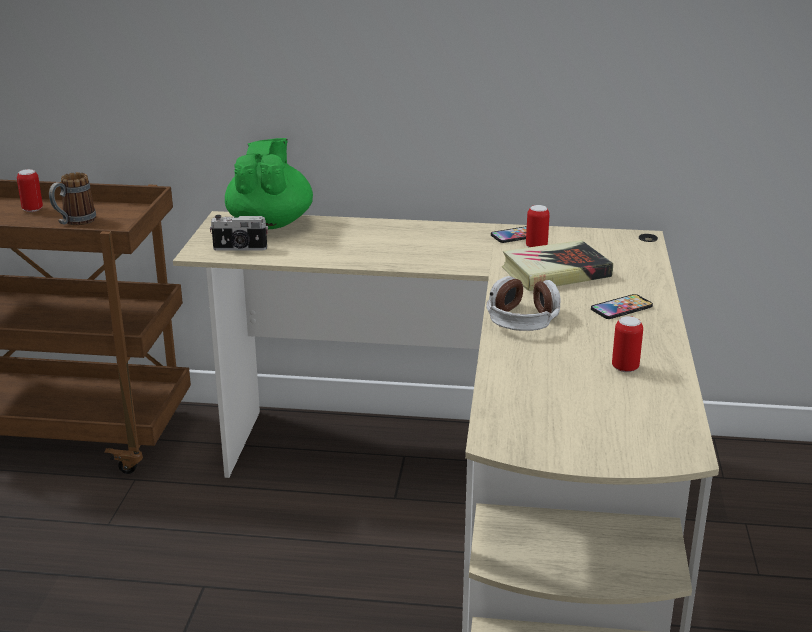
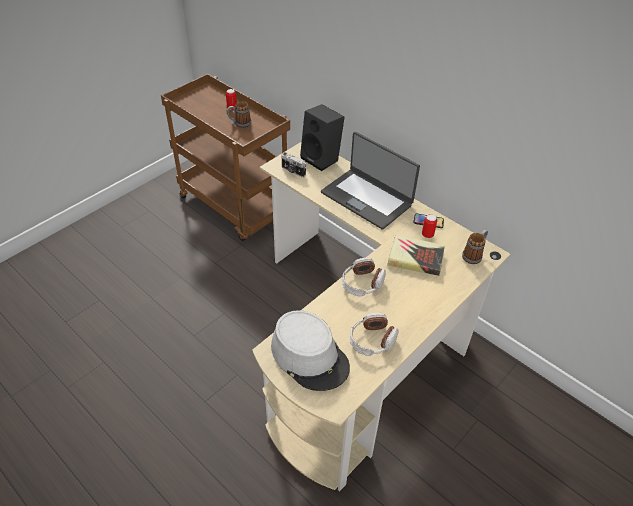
camera: 35 degrees right, 20 degrees up
green teapot [225,138,313,229] -> black speaker [300,104,345,171]
phone [591,294,653,319] -> none
can [612,316,643,372] -> headphones [350,313,398,356]
none -> grey hat [271,310,350,391]
none -> laptop [321,132,420,230]
none -> mug [462,230,488,264]

